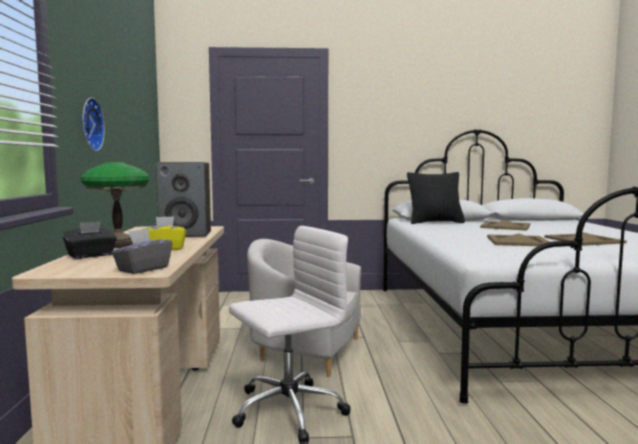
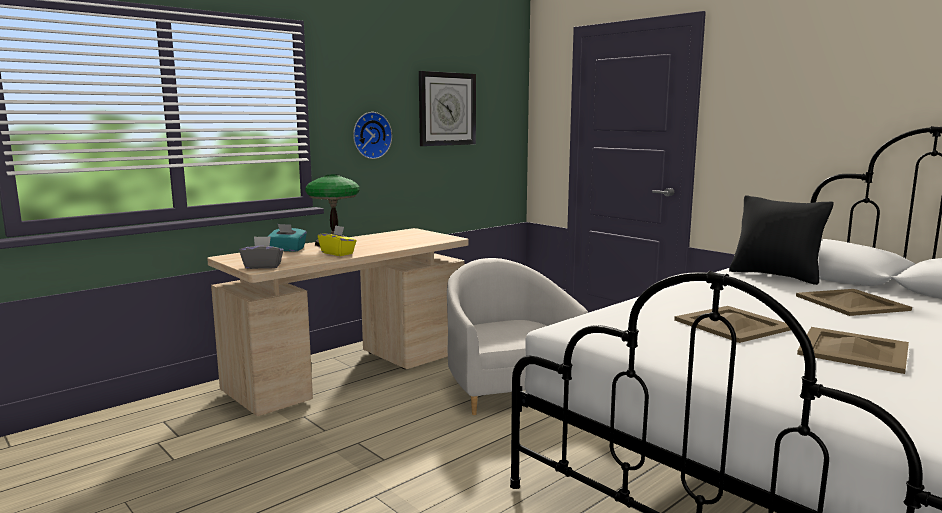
camera: 50 degrees right, 5 degrees up
black tissue box [62,221,117,259] -> turquoise tissue box [267,224,307,252]
speaker [156,162,211,237] -> none
white office chair [229,226,351,444] -> none
none -> wall clock [419,71,476,146]

